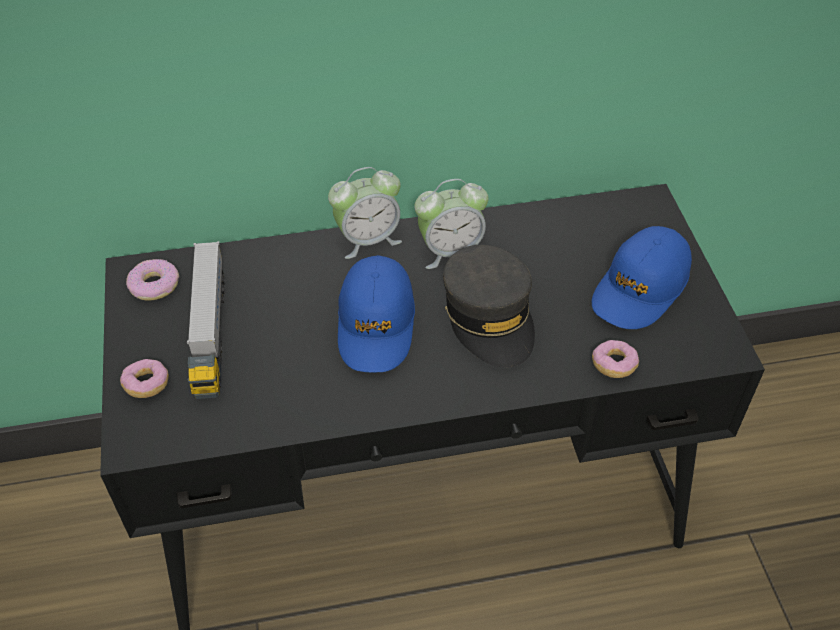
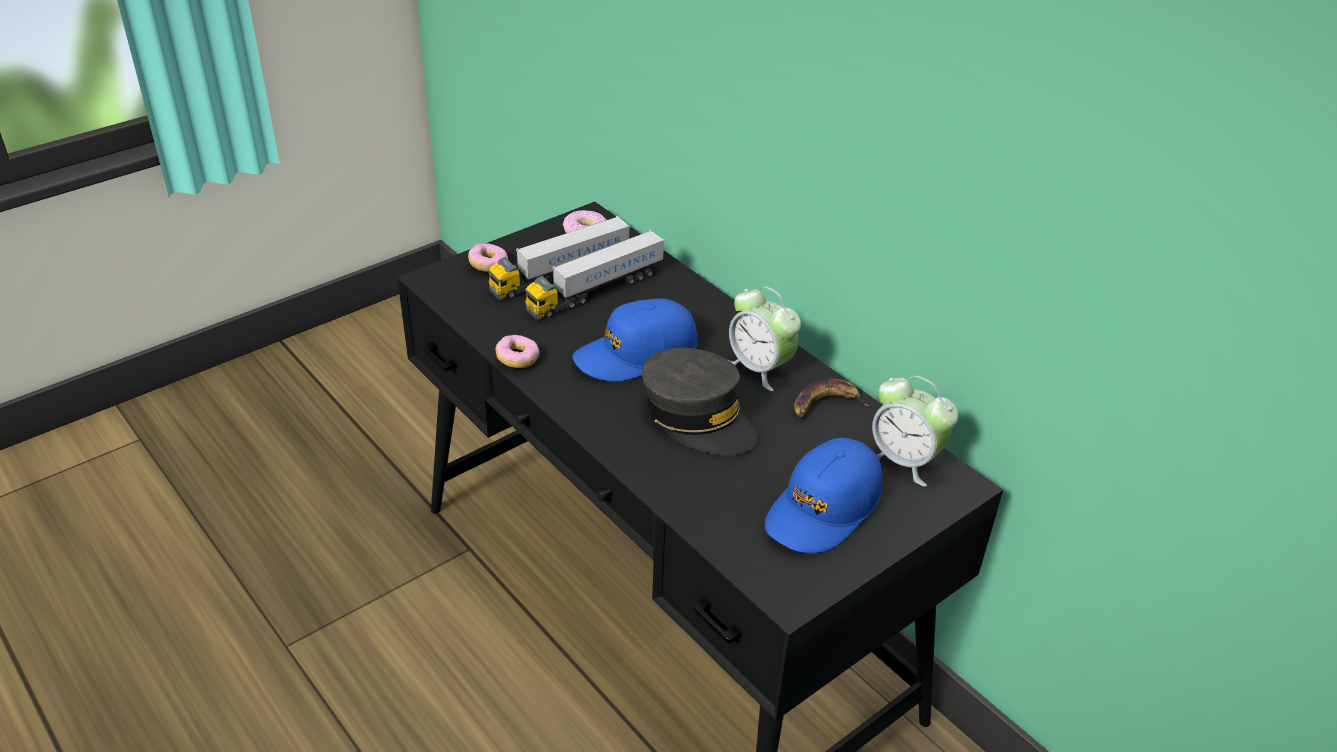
camera: 60 degrees right, 10 degrees down
alarm clock [328,167,402,259] -> alarm clock moved to [872,376,958,487]
grey cap [443,245,535,368] -> grey cap turned 90 degrees counterclockwise [642,348,759,456]
blue cap [592,226,692,329] -> blue cap turned 60 degrees counterclockwise [765,438,883,553]
donut [592,340,639,378] -> donut moved to [495,335,540,368]
none -> toy truck [525,230,665,320]
none -> banana [794,379,870,418]

